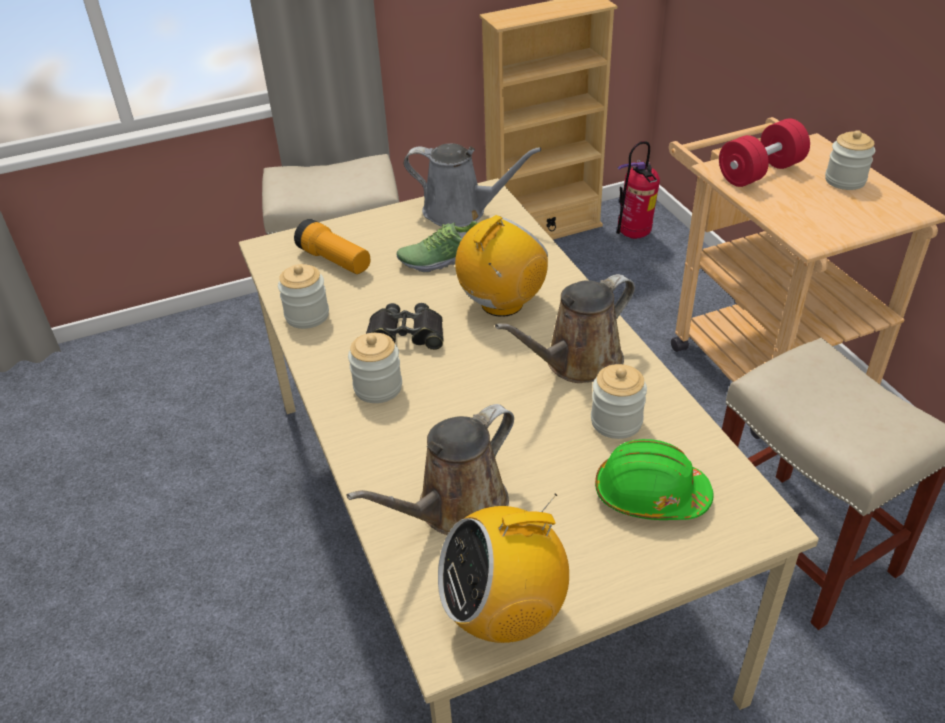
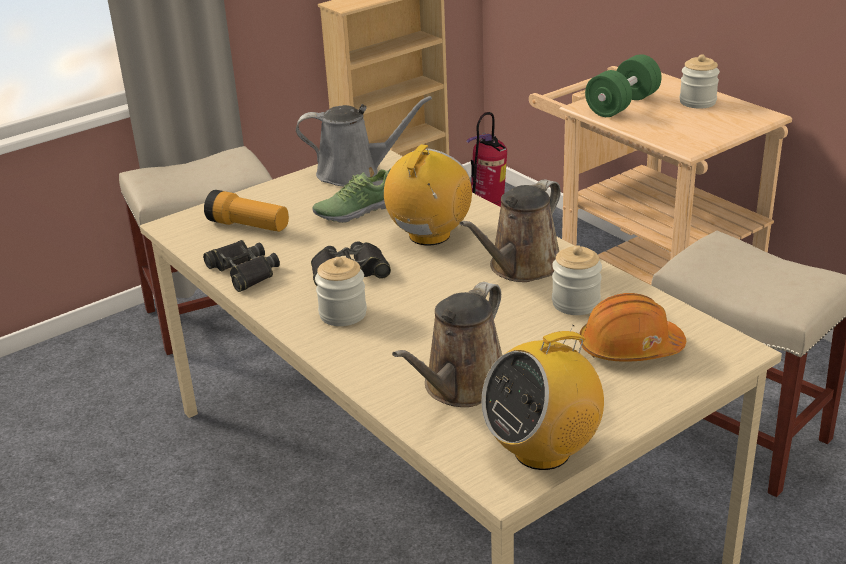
camera: 15 degrees left, 10 degrees down
jar [278,264,329,329] -> black binoculars [203,240,280,292]
green hard hat [595,439,714,520] -> orange hard hat [579,293,686,362]
red dumbbell [719,118,810,187] -> green dumbbell [585,54,662,117]

